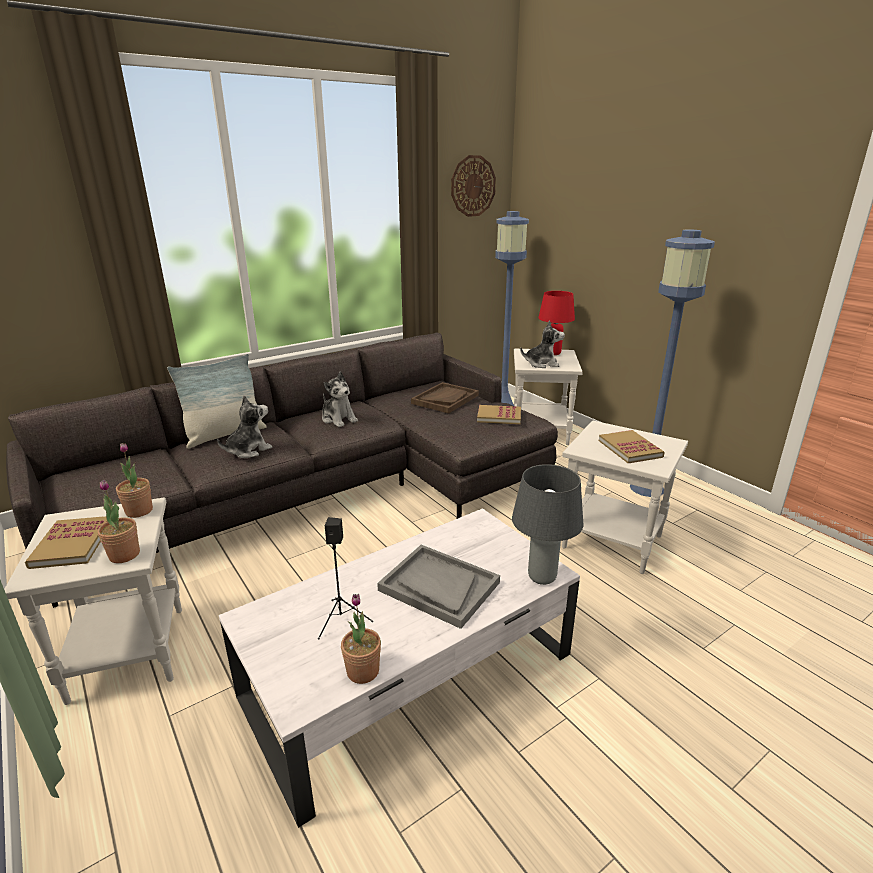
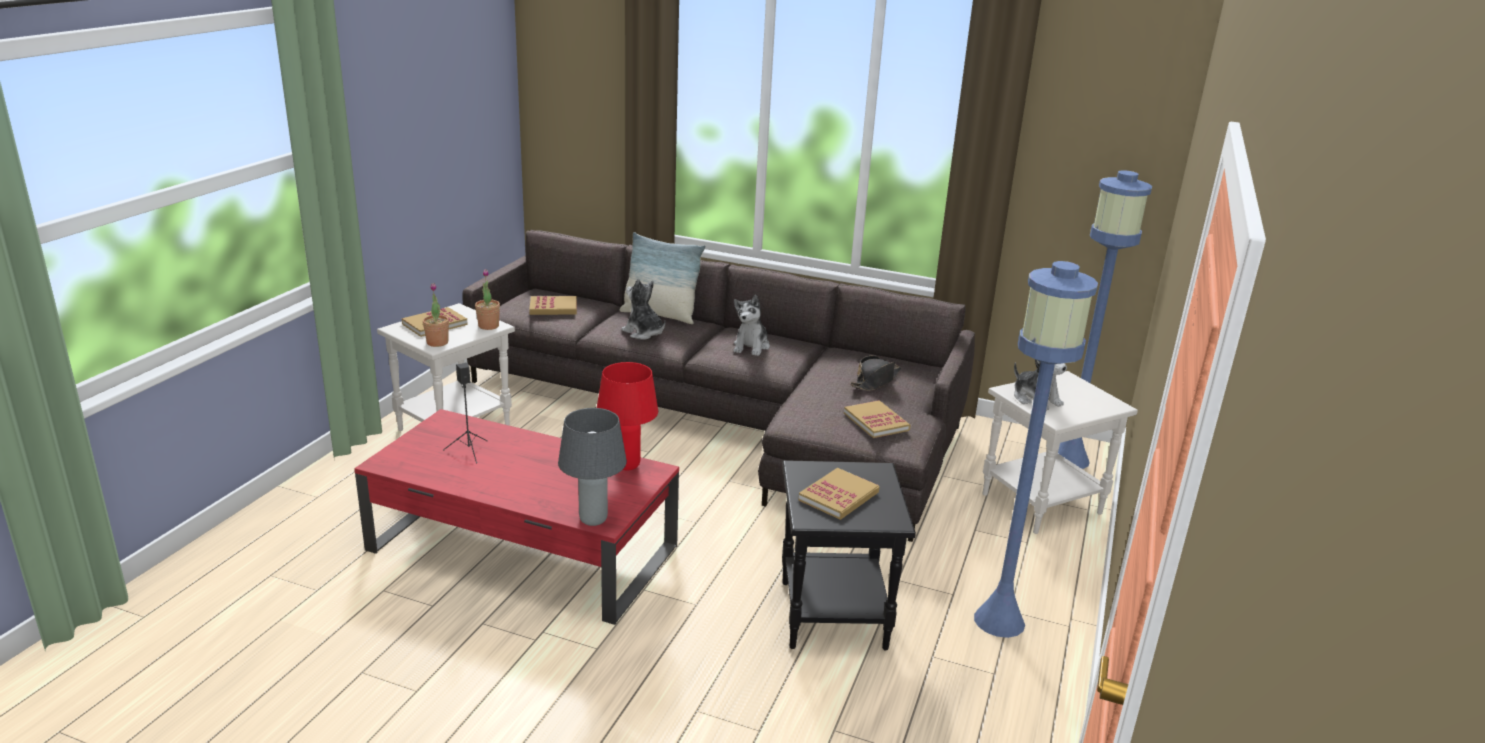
camera: 55 degrees right, 0 degrees up
plush toy [217,395,273,458] -> plush toy turned 150 degrees counterclockwise [621,279,665,340]
white coffee table [219,508,580,828] -> red coffee table [354,409,679,625]
potted plant [341,594,381,684] -> none
grey tray [377,545,500,629] -> none
brown tray [411,382,479,414] -> black hat [850,356,902,391]
wall clock [451,155,496,217] -> none
red table lamp [538,291,575,355] -> red table lamp moved to [597,362,658,470]
white side table [562,421,688,574] -> black side table [782,460,916,651]
none -> book [529,296,577,315]

